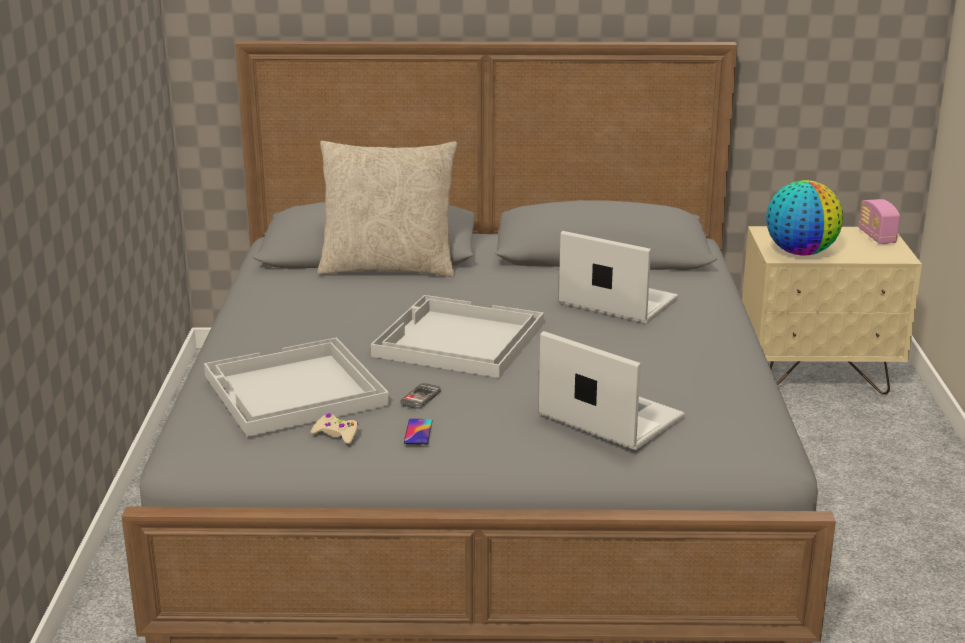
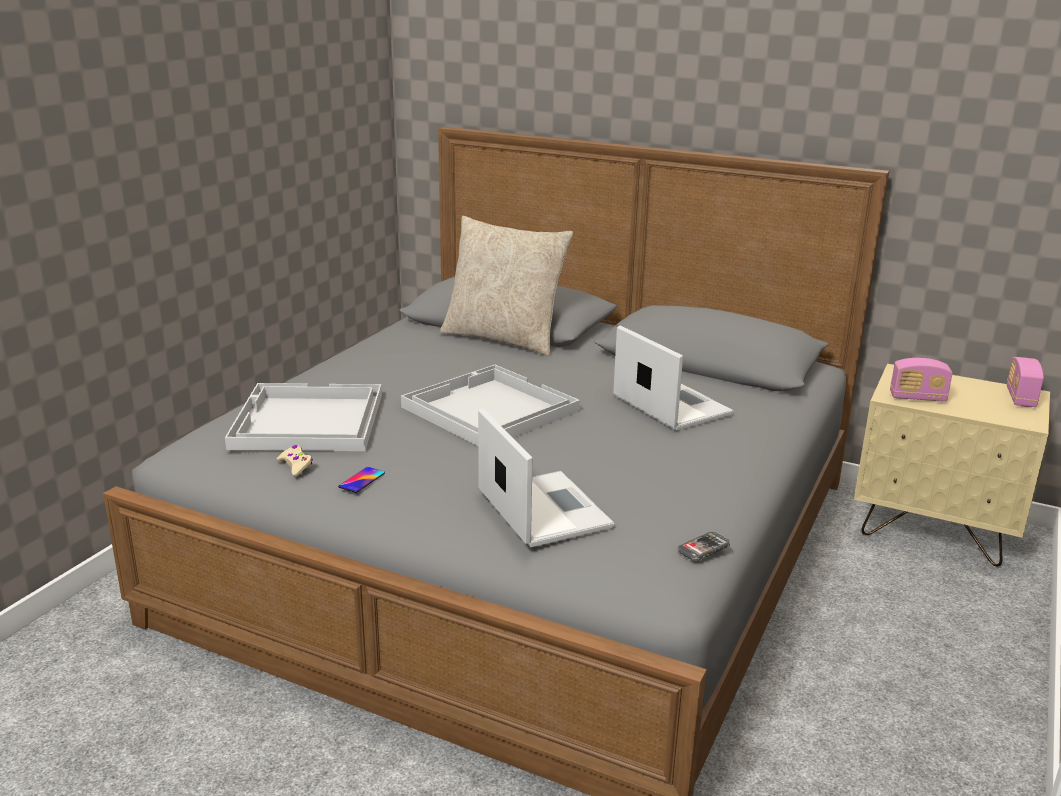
camera: 25 degrees right, 0 degrees up
phone [400,383,441,409] -> phone moved to [678,532,730,561]
globe [766,180,843,256] -> radio [890,358,953,402]

